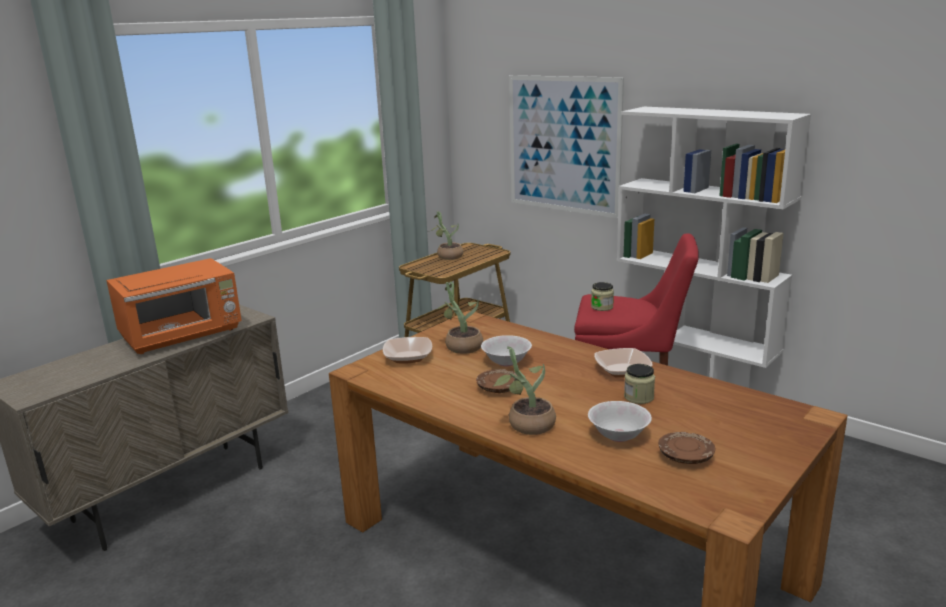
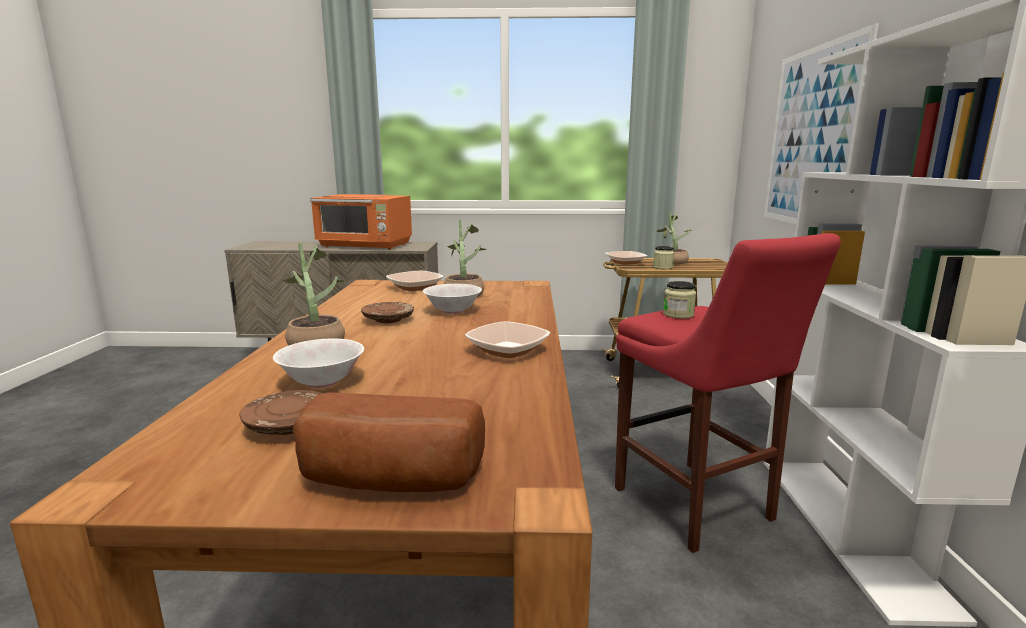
camera: 50 degrees right, 5 degrees down
jar [624,364,655,404] -> jar moved to [653,246,674,269]
none -> bread [293,392,485,492]
none -> bowl [606,251,647,265]

